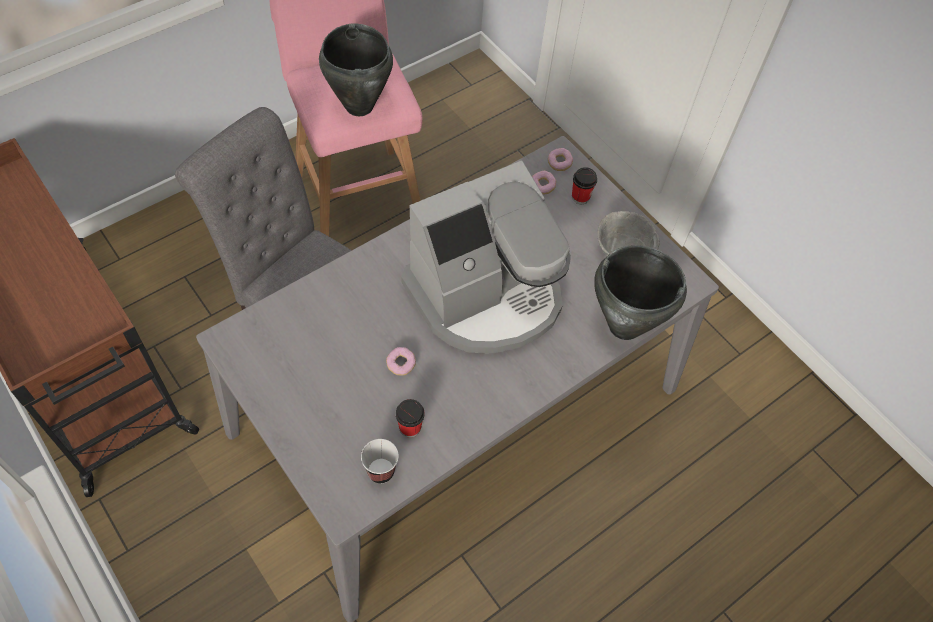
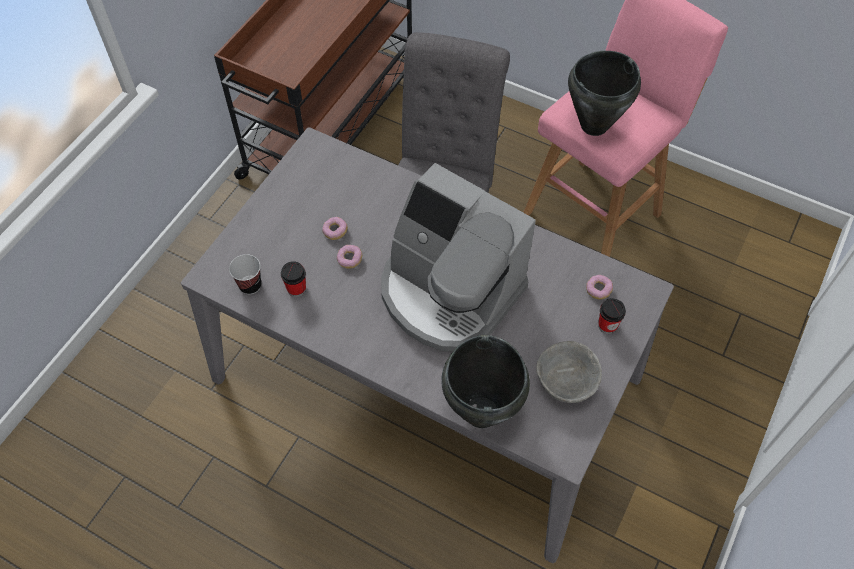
camera: 70 degrees right, 0 degrees up
donut [548,148,573,171] -> donut moved to [322,217,348,240]

